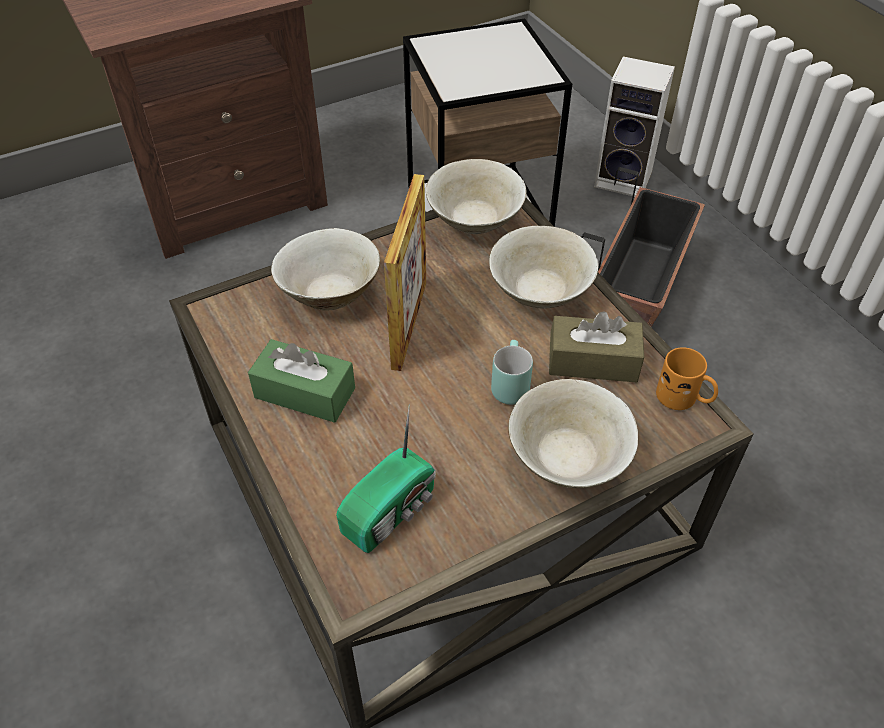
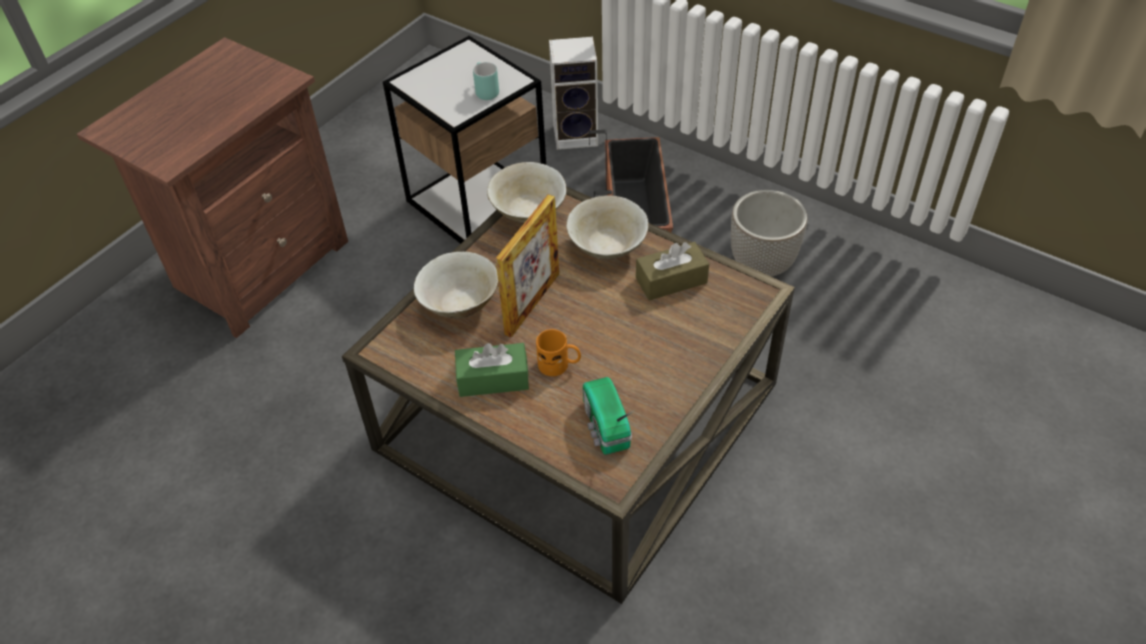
camera: 25 degrees left, 0 degrees up
radio [336,404,436,553] -> radio turned 150 degrees clockwise [583,377,634,455]
picture frame [384,174,426,371] -> picture frame turned 45 degrees clockwise [495,194,559,338]
turquoise mug [491,340,533,405] -> turquoise mug moved to [473,62,499,100]
beige bowl [508,379,638,488] -> none
orange mug [656,347,718,410] -> orange mug moved to [536,329,581,376]
none -> planter [731,190,807,277]

